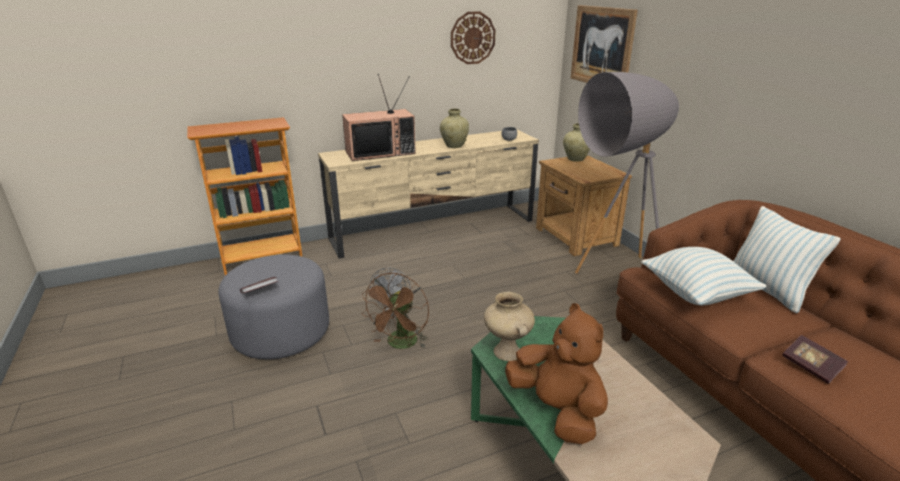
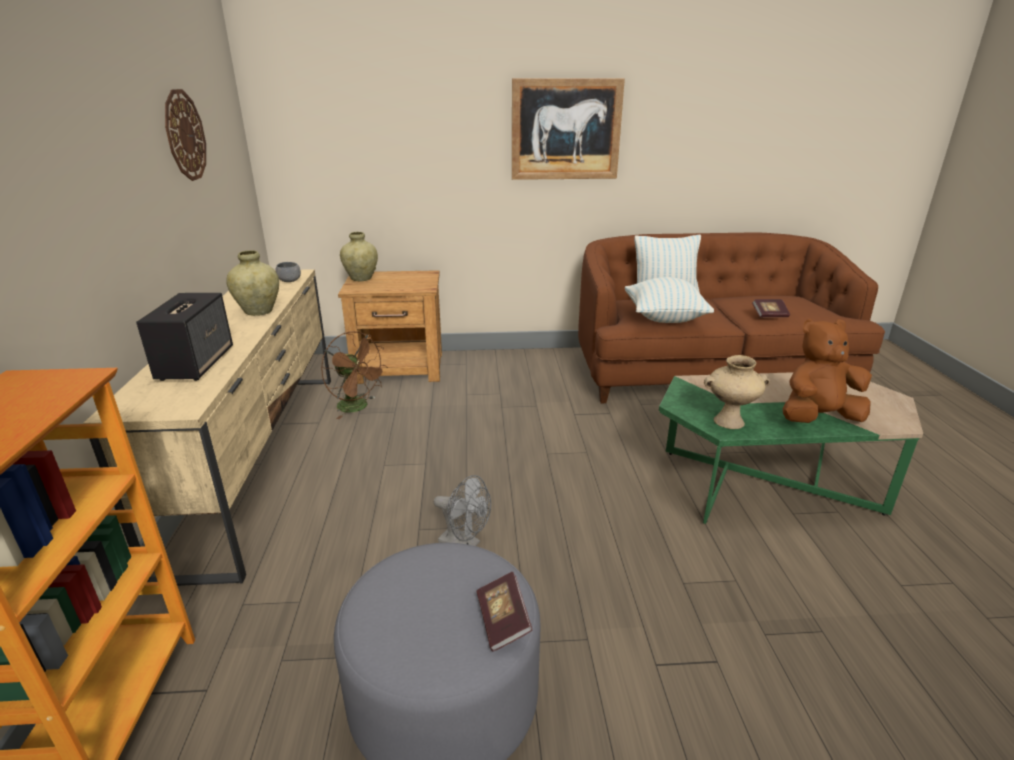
camera: 70 degrees left, 0 degrees up
television [342,74,416,161] -> speaker [136,293,233,381]
brown fan [361,273,429,349] -> brown fan moved to [321,331,388,419]
picture [571,5,638,83] -> picture moved to [512,78,625,180]
grey floor lamp [575,72,679,274] -> none

